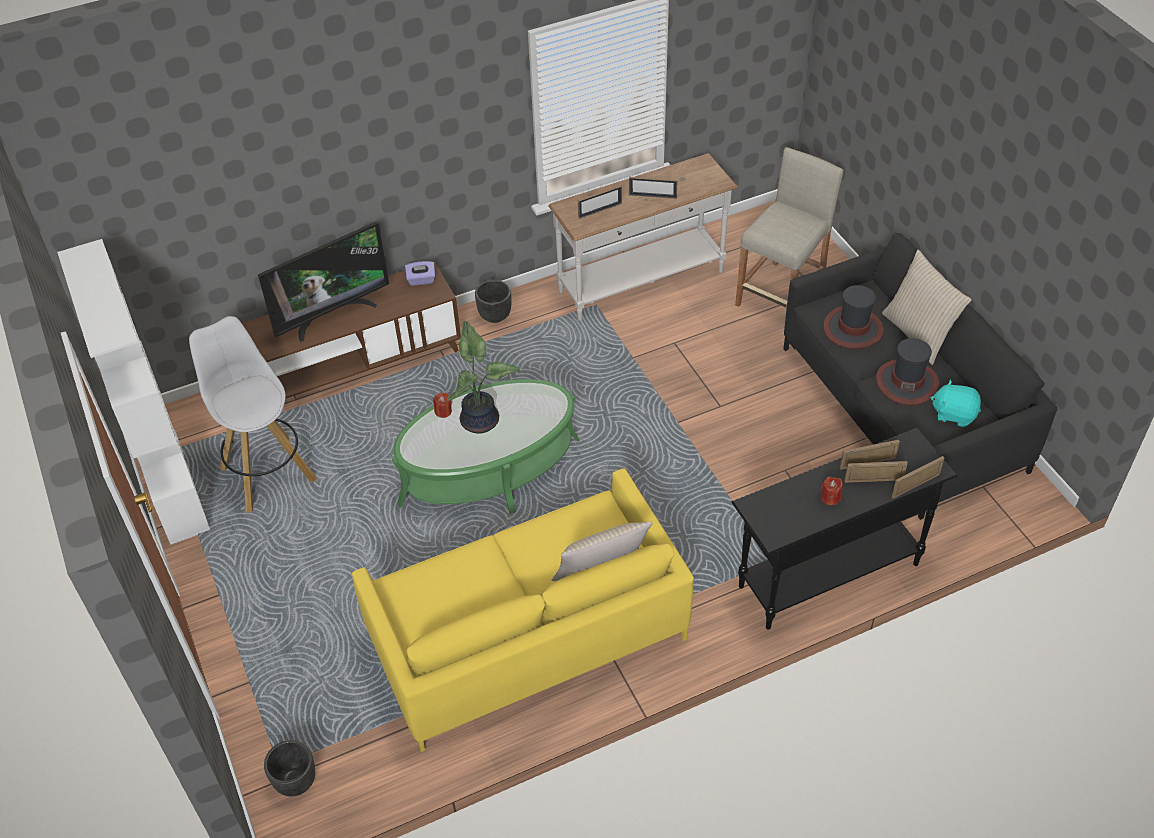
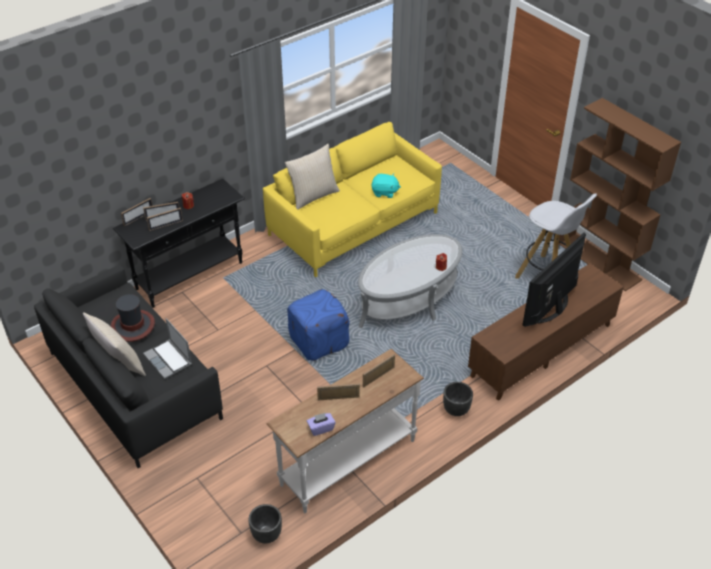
camera: 165 degrees right, 5 degrees down
white bookcase [57,239,210,545] -> brown bookcase [559,98,681,291]
black planter [264,740,315,797] -> black planter moved to [248,504,282,544]
green coffee table [392,379,580,514] -> grey coffee table [358,234,463,328]
purple tissue box [405,261,435,286] -> purple tissue box moved to [307,413,336,436]
potted plant [447,321,520,434] -> none
beige stool [735,147,844,308] -> none
hat [823,285,884,349] -> laptop [143,318,192,379]
turquoise plush toy [931,380,981,427] -> turquoise plush toy moved to [371,173,401,198]
none -> blue ottoman [287,289,350,361]

